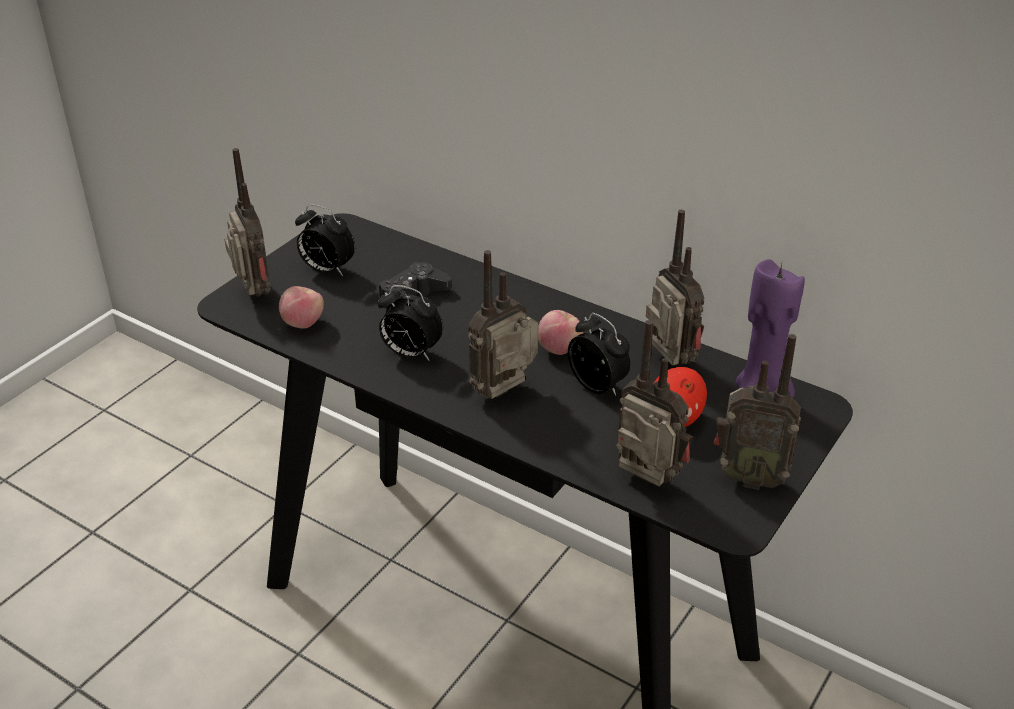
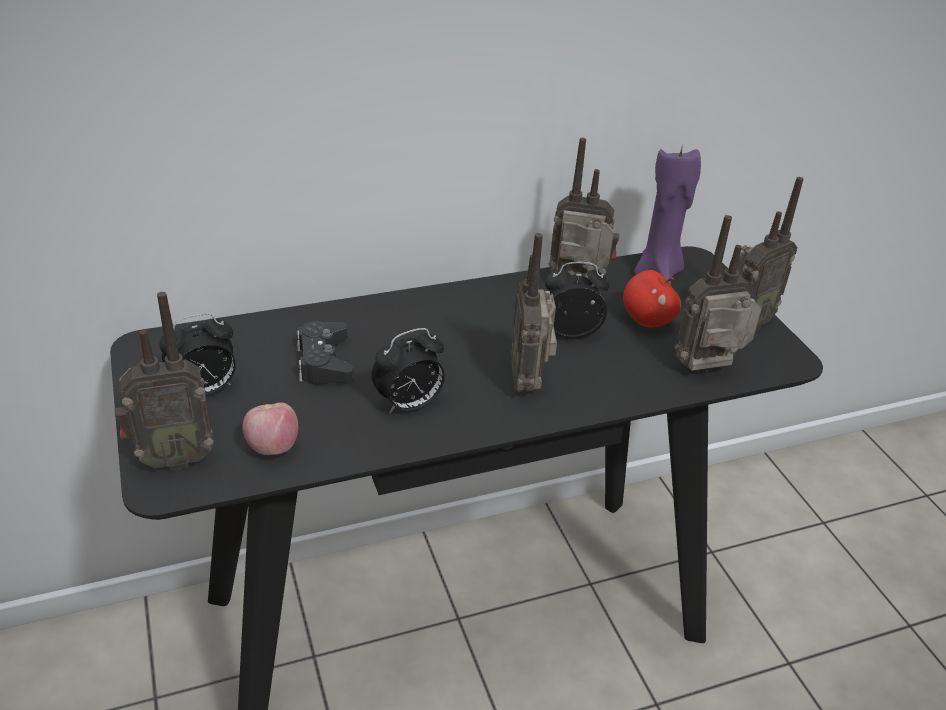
camera: 55 degrees left, 0 degrees up
radio [224,148,271,297] -> radio turned 150 degrees clockwise [114,292,214,471]
apple [538,310,584,355] -> none

